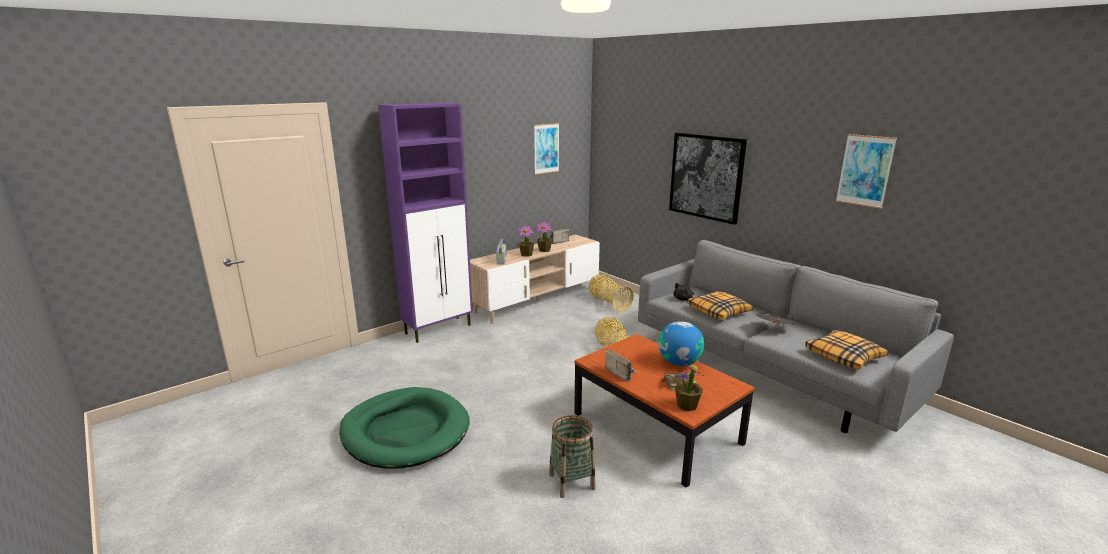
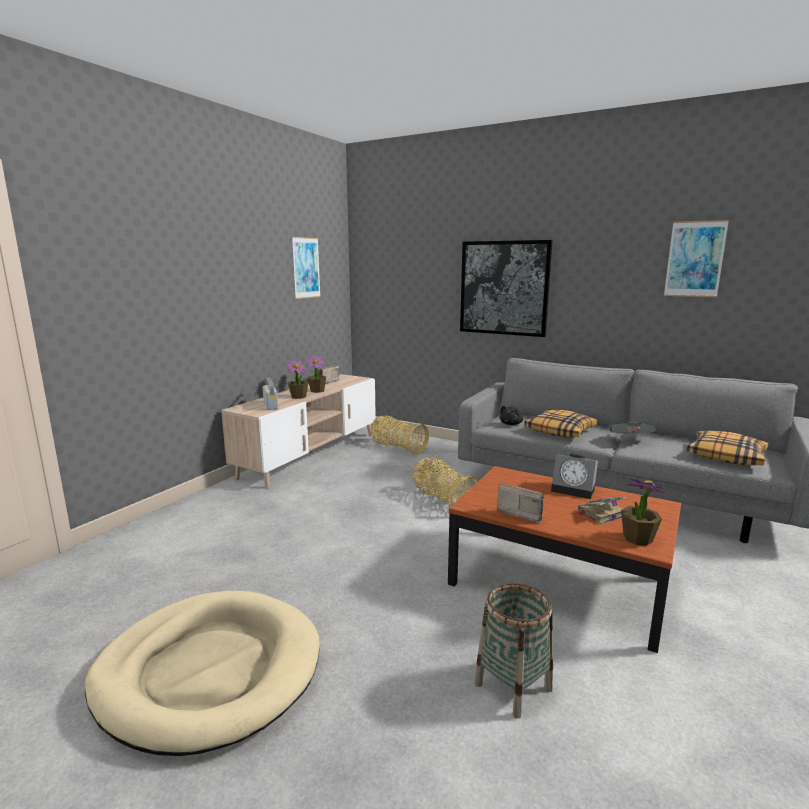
camera: 20 degrees left, 5 degrees down
green dog bed [339,387,470,469] -> beige dog bed [85,591,320,756]
purple cabinet [378,102,473,343] -> none
globe [658,321,704,366] -> alarm clock [551,454,598,499]

